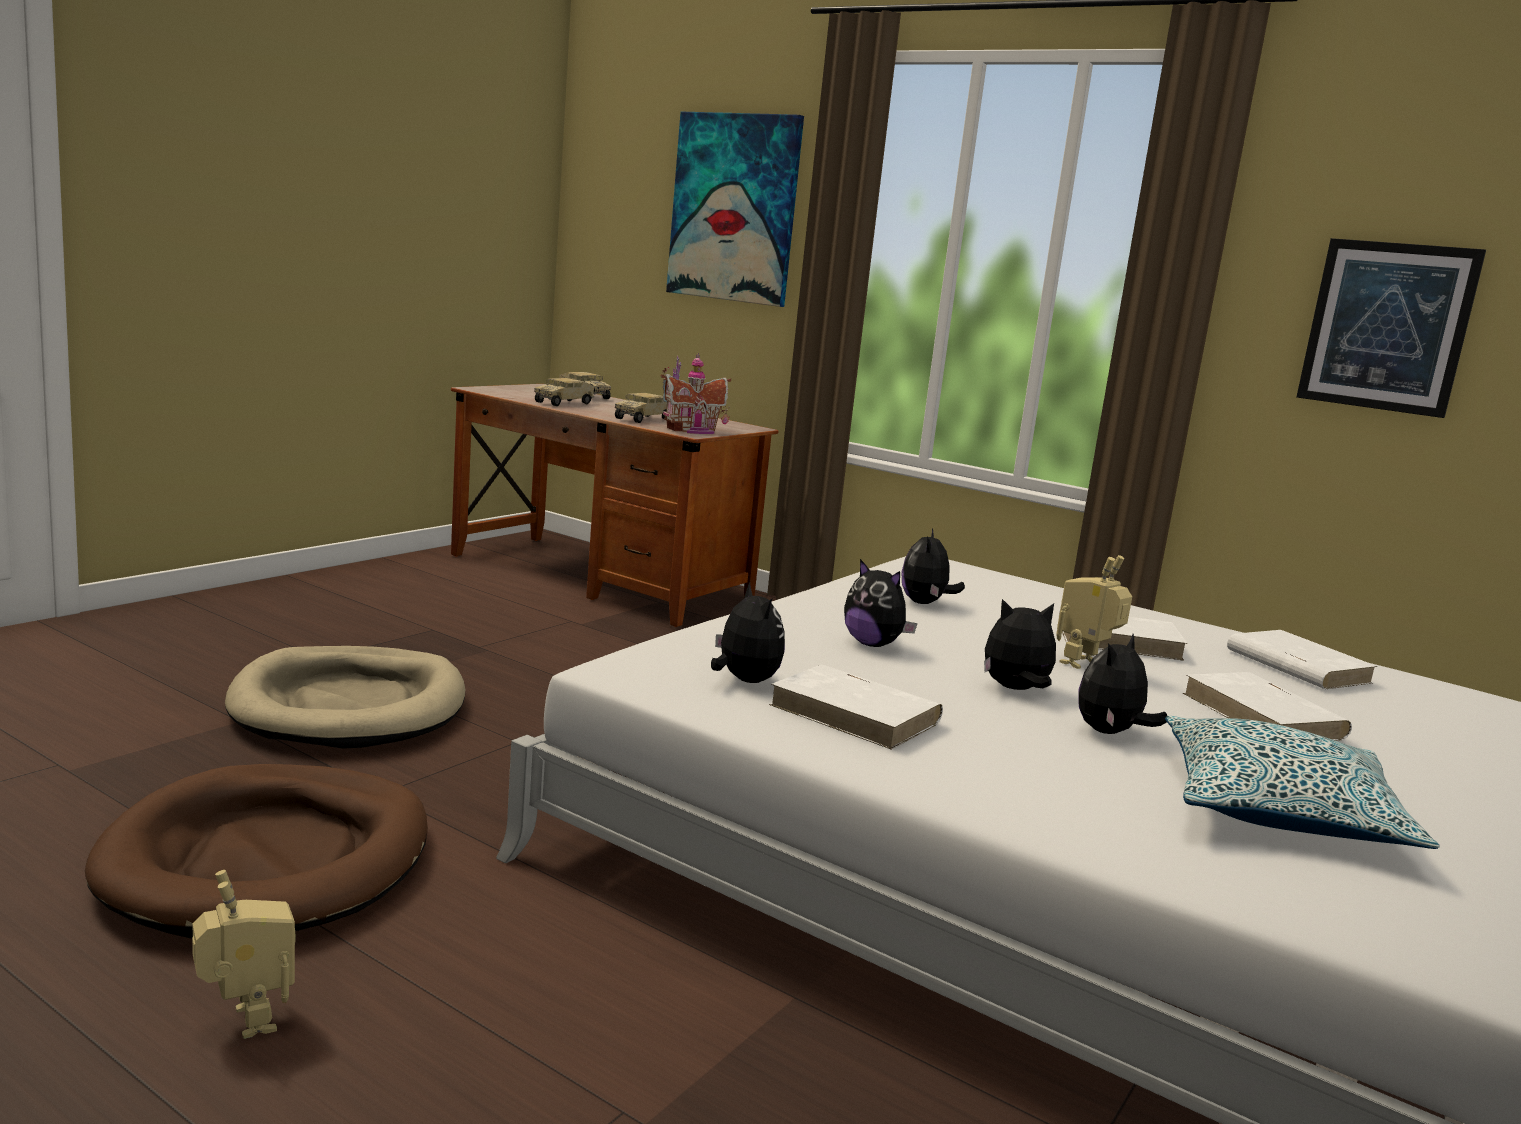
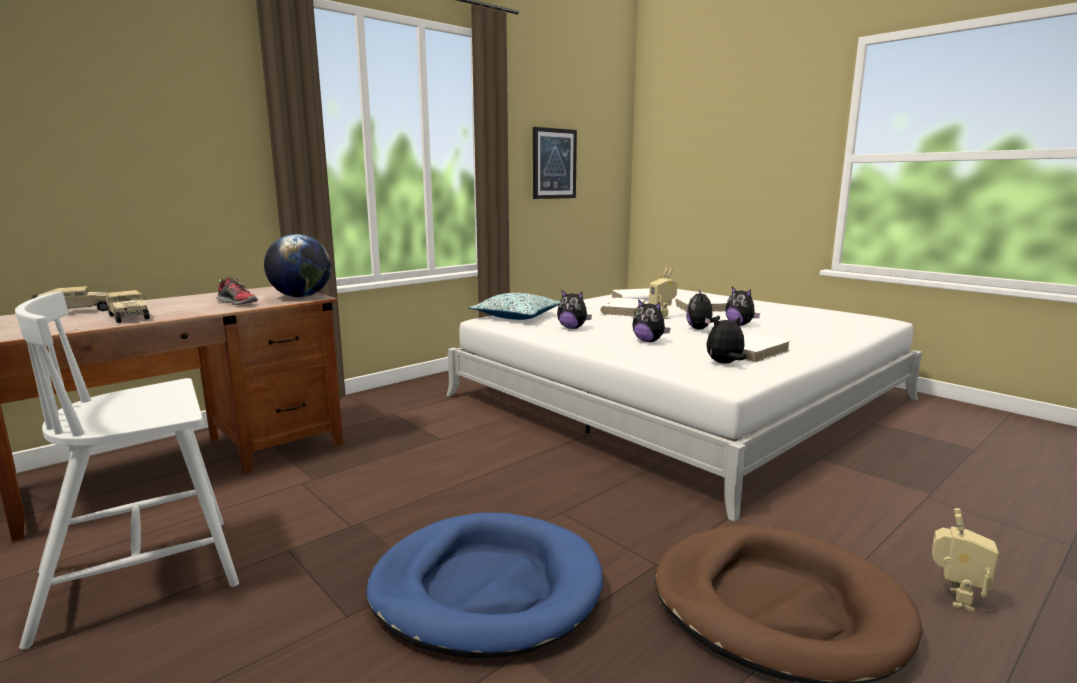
camera: 75 degrees left, 0 degrees up
toy robot [192,870,295,1039] -> toy robot turned 135 degrees clockwise [932,508,999,612]
beige dog bed [225,646,465,749] -> blue dog bed [366,513,603,659]
toy truck [615,393,667,423] -> shoe [217,277,258,305]
toy house [661,353,731,434] -> globe [264,234,331,297]
picture [666,112,804,307] -> none
plush toy [844,559,917,647] -> plush toy turned 75 degrees clockwise [632,299,671,342]
pillow [1165,715,1440,849] -> pillow moved to [469,293,560,320]
none -> white chair [15,291,239,650]

